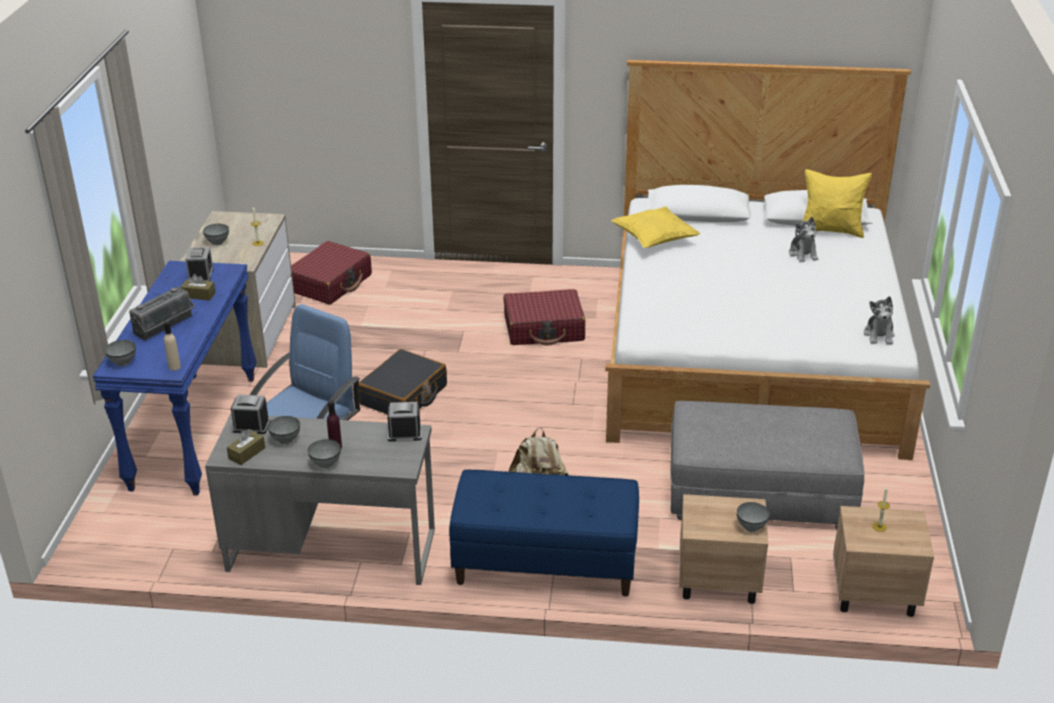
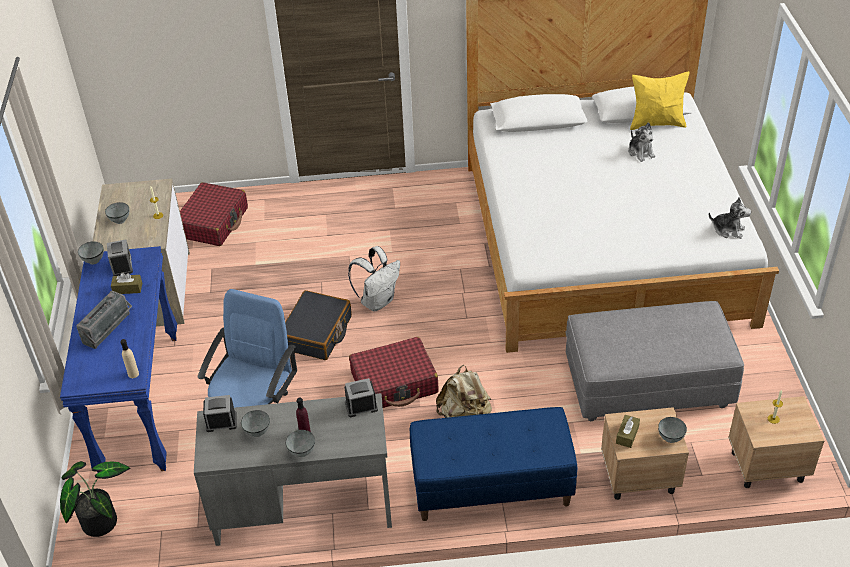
camera: 10 degrees left, 10 degrees up
grey bowl [105,340,136,366] -> grey bowl moved to [78,242,104,264]
brown tissue box [227,429,265,465] -> brown tissue box moved to [616,415,640,448]
red suitcase [504,289,585,345] -> red suitcase moved to [349,337,439,408]
yellow pillow [611,207,700,248] -> none
plush toy [864,296,895,345] -> plush toy turned 60 degrees counterclockwise [709,197,751,239]
none -> potted plant [60,461,130,537]
none -> white backpack [348,246,400,311]

